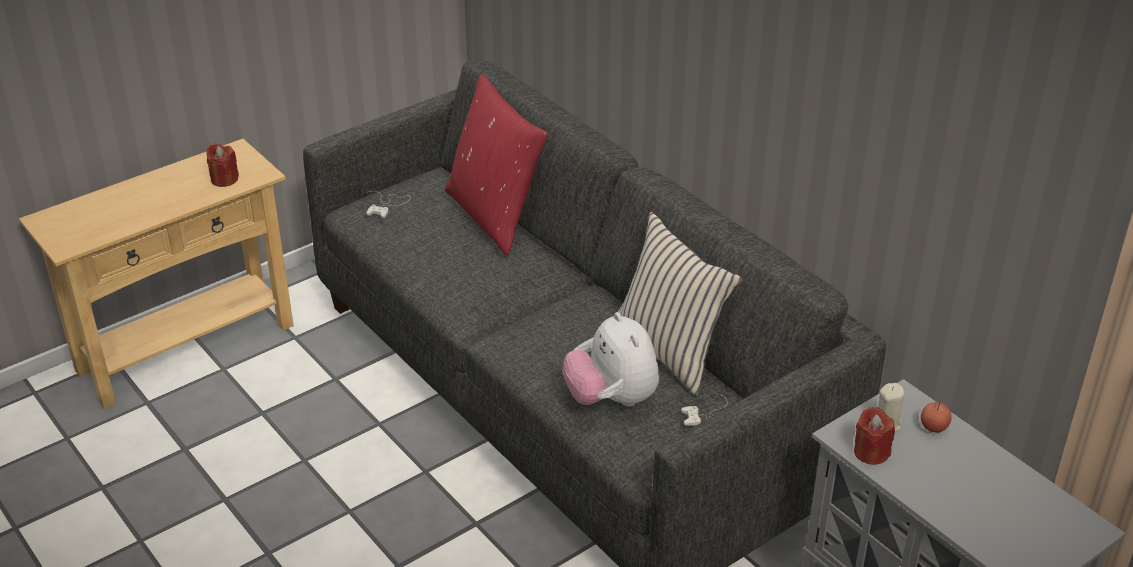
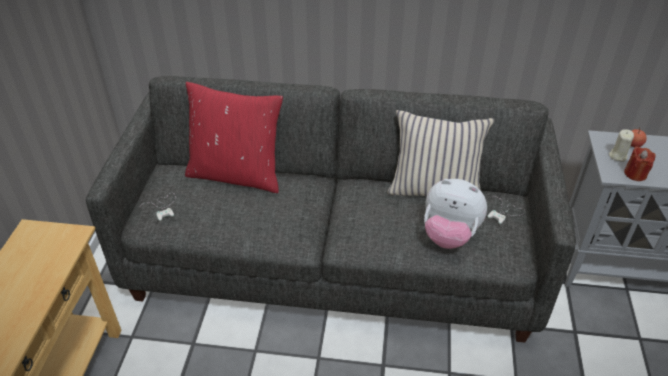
camera: 45 degrees left, 5 degrees up
red candle [206,143,239,187] -> none

